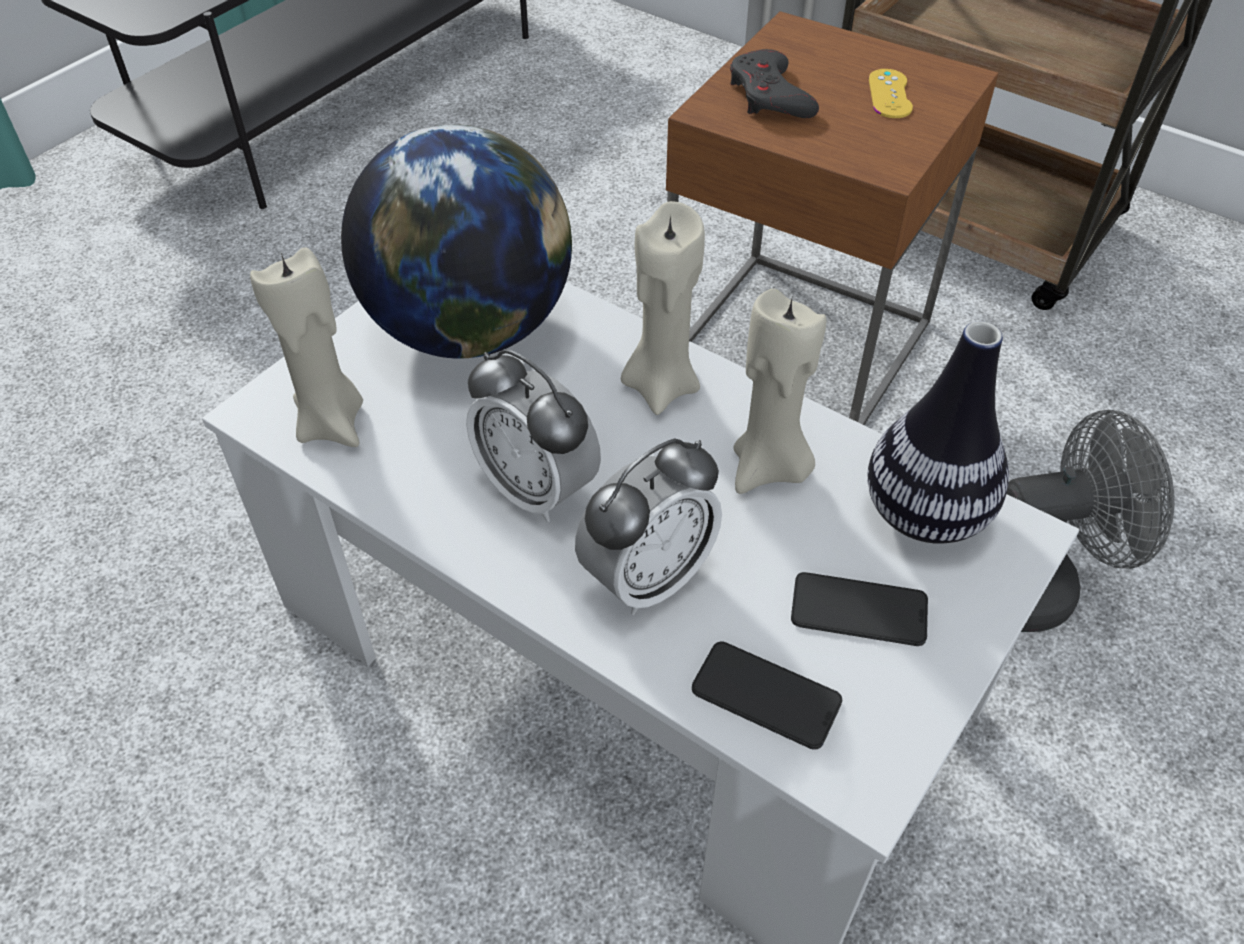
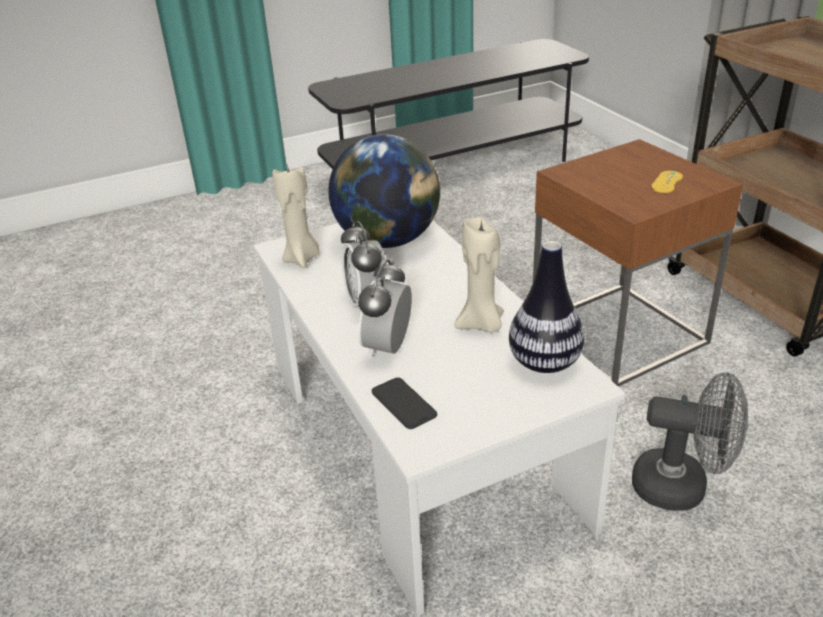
camera: 30 degrees right, 15 degrees down
alarm clock [575,438,722,615] -> alarm clock turned 120 degrees clockwise [358,259,412,358]
beige candle [621,201,705,415] -> none
grey game controller [730,49,819,118] -> none
phone [791,572,928,646] -> none

